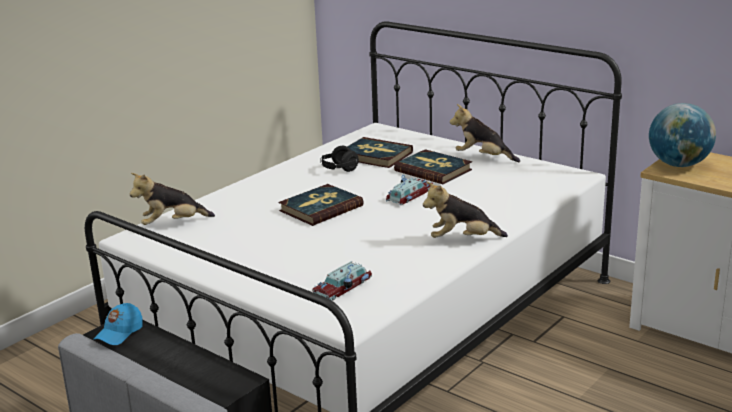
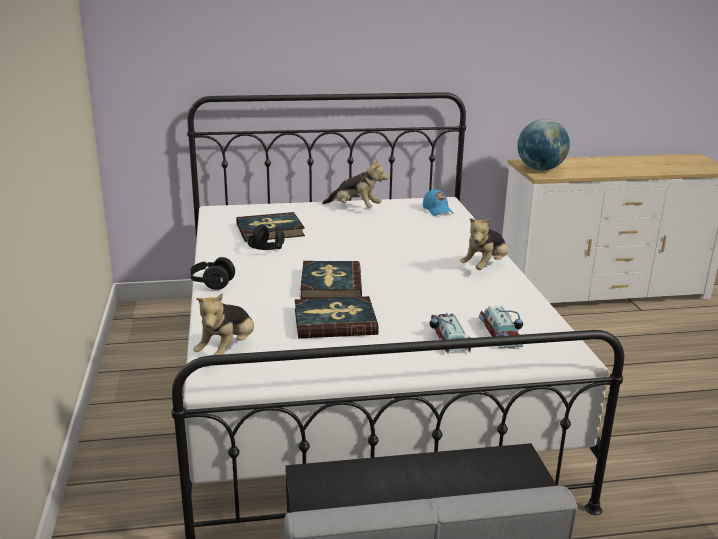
camera: 50 degrees left, 0 degrees up
blue cap [93,303,143,345] -> blue cap moved to [423,189,454,216]
toy car [386,175,433,205] -> toy car moved to [429,313,471,354]
book [394,149,472,184] -> book moved to [295,296,379,339]
plush toy [450,104,520,162] -> plush toy turned 135 degrees counterclockwise [322,159,388,208]
none -> black headphones [188,257,236,290]

